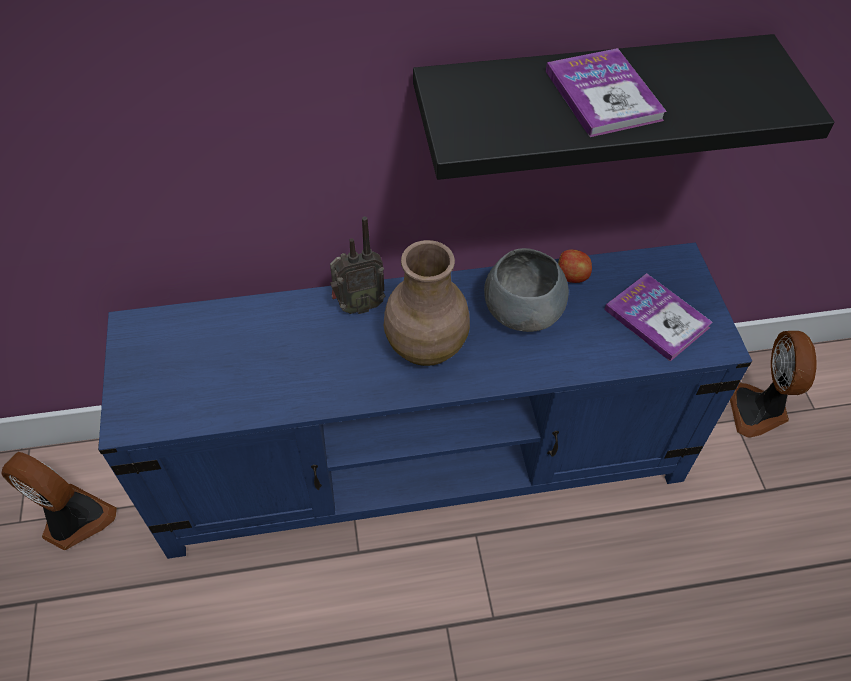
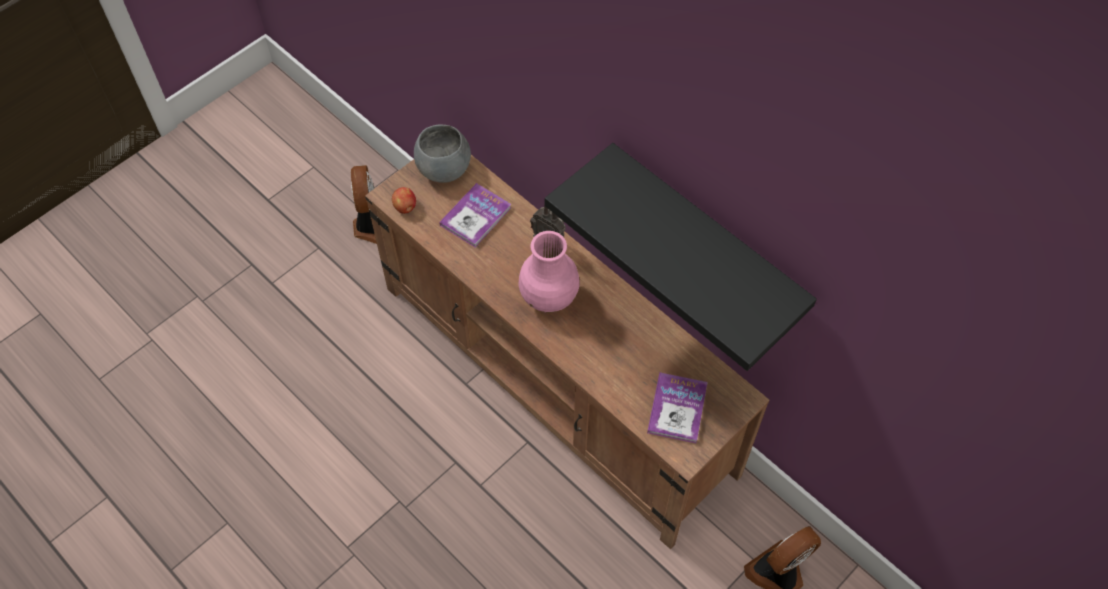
camera: 55 degrees right, 5 degrees up
blue tv stand [98,243,752,559] -> brown tv stand [365,155,770,549]
brown vase [384,240,470,366] -> pink vase [519,231,579,313]
grey bowl [484,248,569,332] -> grey bowl moved to [414,124,471,183]
book [546,48,667,137] -> book moved to [439,183,511,247]
apple [558,249,592,283] -> apple moved to [392,187,416,214]

